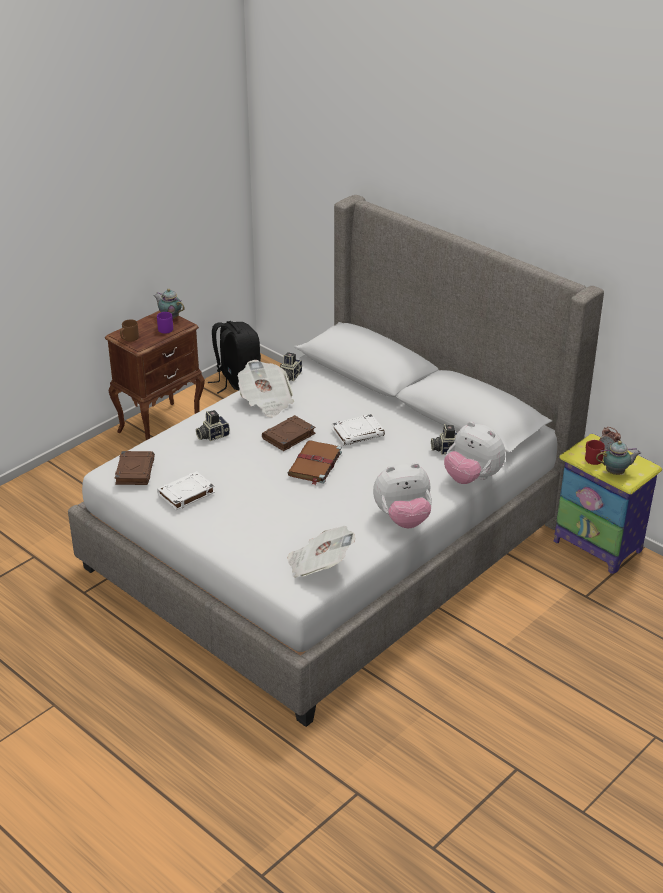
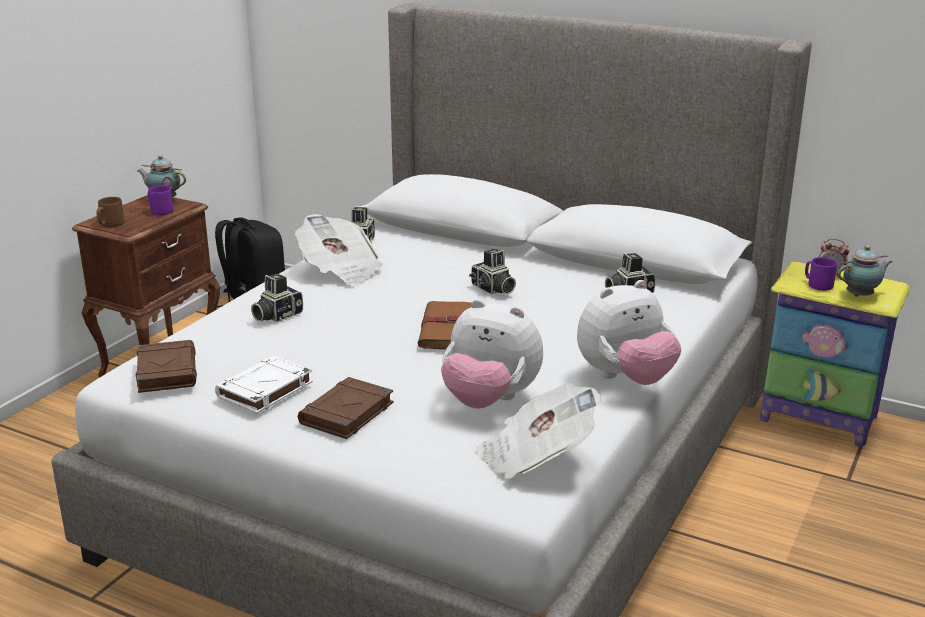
camera: 15 degrees left, 10 degrees down
brown book [262,415,315,451] -> brown book moved to [298,377,393,439]
white book [332,414,385,446] -> camera [469,248,516,294]
plush toy [444,421,505,484] -> plush toy moved to [441,299,543,409]
red mug [585,440,605,465] -> purple mug [805,257,837,291]

